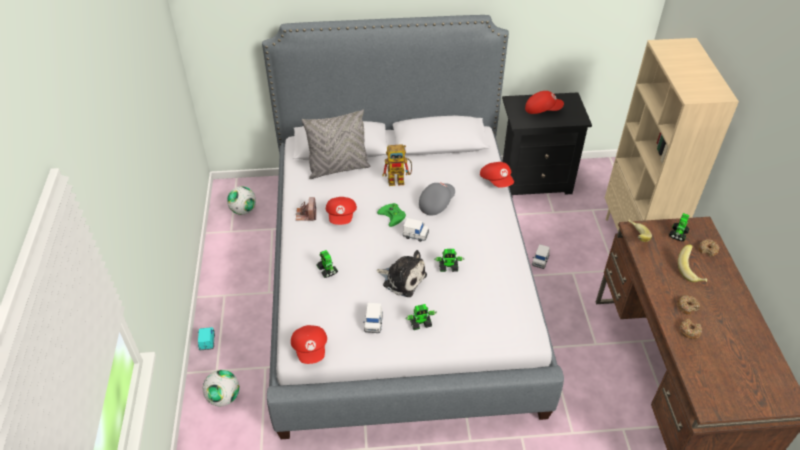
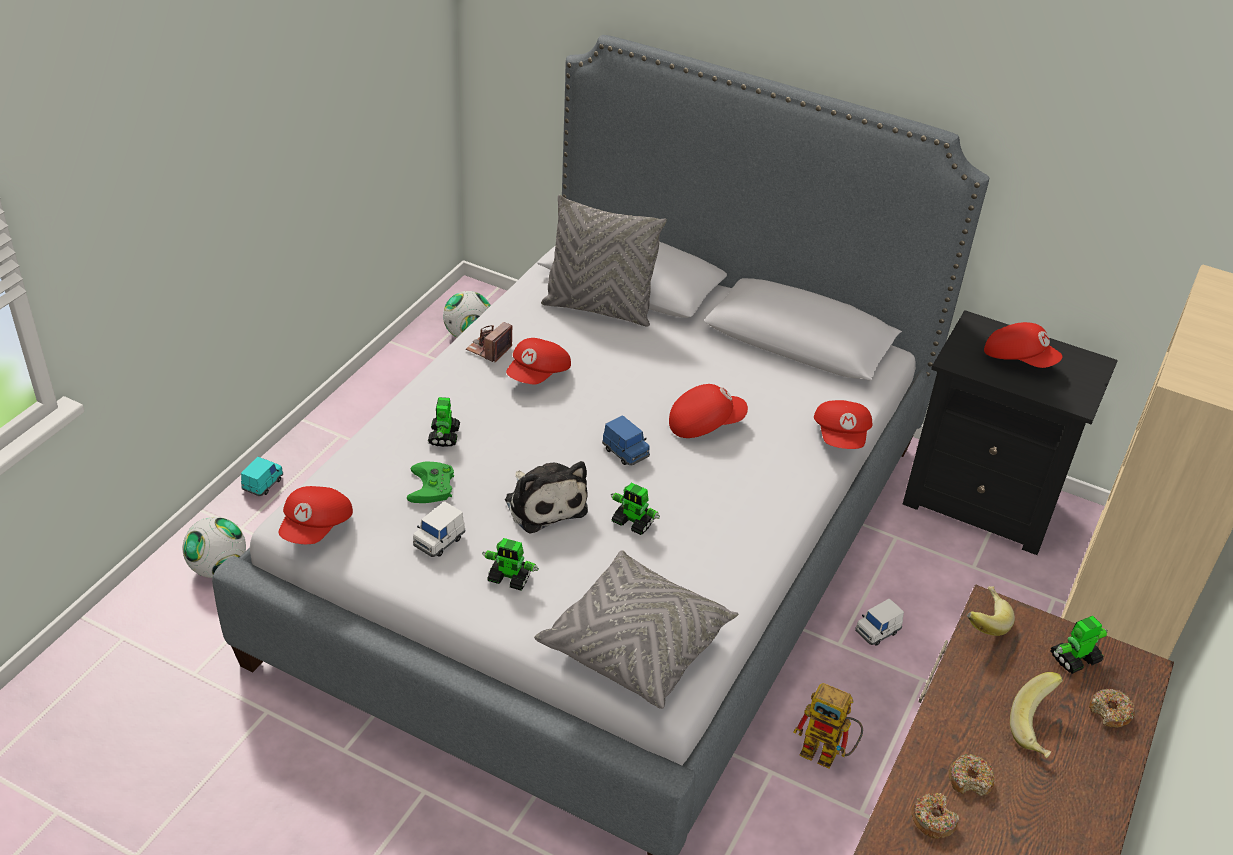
camera: 30 degrees right, 5 degrees down
green game controller [377,203,406,227] -> green game controller moved to [407,461,454,503]
toy robot [383,144,412,186] -> toy robot moved to [793,683,863,769]
white toy car [403,218,429,242] -> blue toy car [602,415,650,466]
grey cap [419,182,455,216] -> red cap [669,384,748,438]
none -> grey pillow [534,550,739,709]

